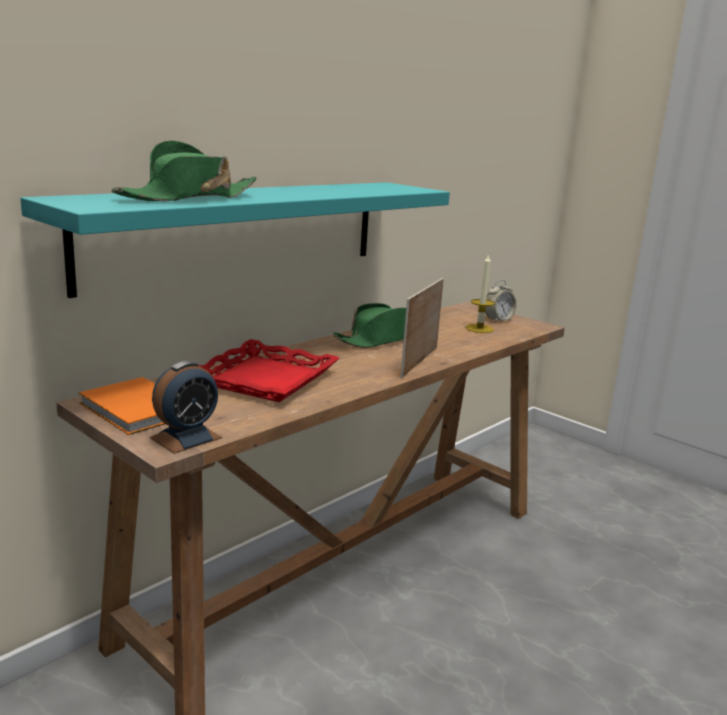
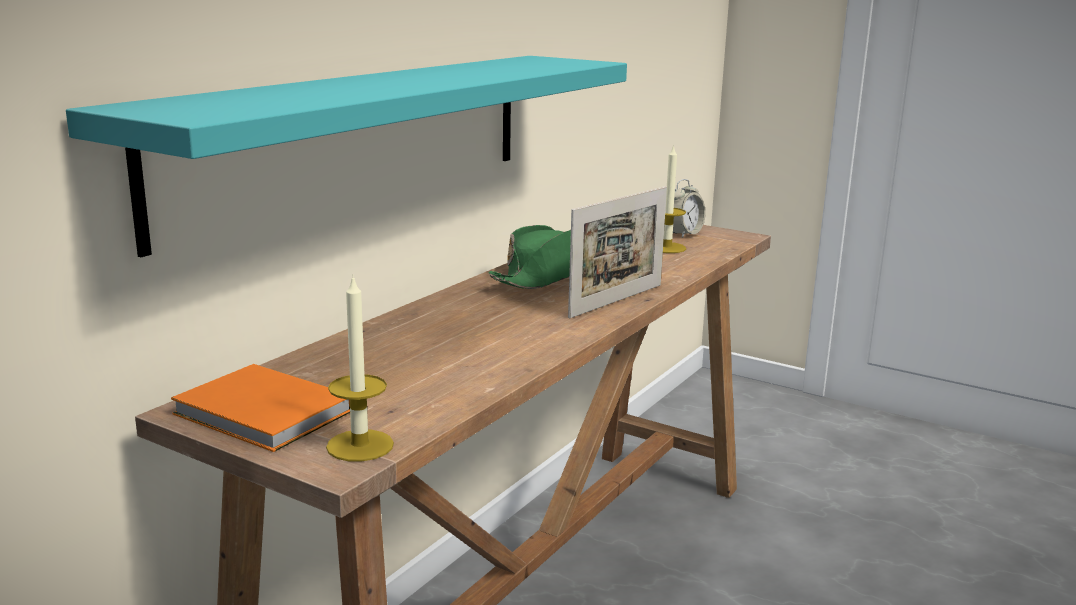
camera: 10 degrees left, 0 degrees up
green hat [112,140,257,201] -> none
alarm clock [150,361,222,454] -> candle [326,278,394,462]
red tray [198,339,339,402] -> none
picture frame [401,278,444,378] -> picture frame turned 150 degrees counterclockwise [568,186,667,318]

